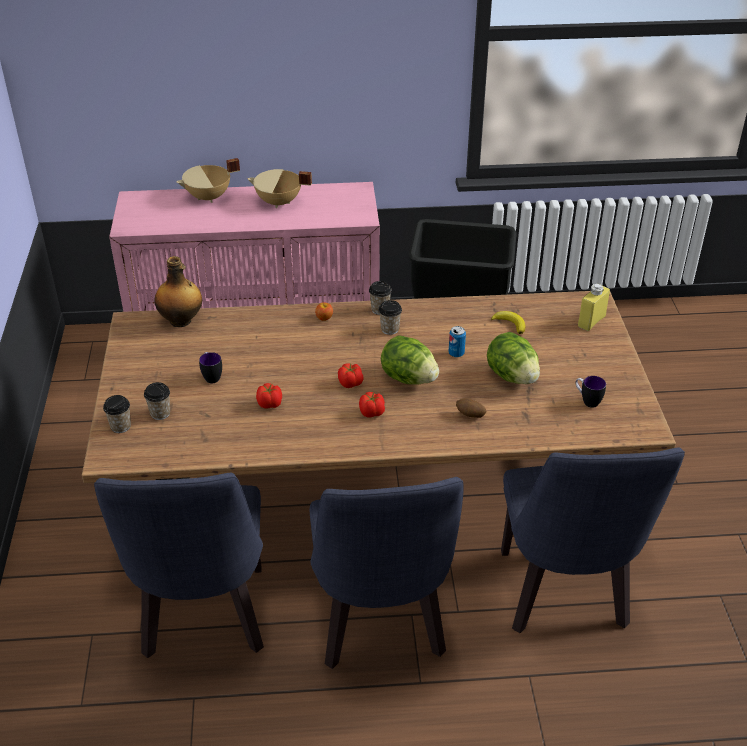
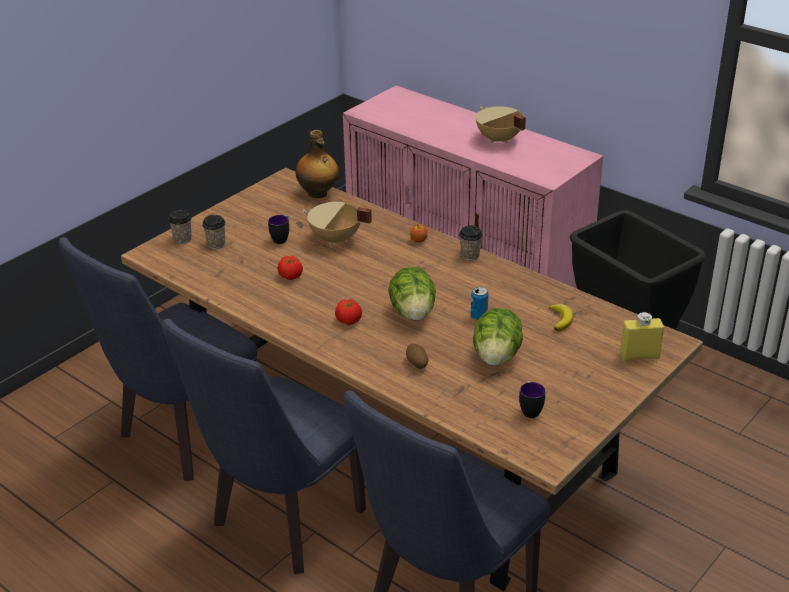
camera: 45 degrees right, 5 degrees down
beige cooking pot [177,158,240,203] -> beige cooking pot moved to [303,202,372,246]
tomato [338,363,364,388] -> none
cup [379,300,402,335] -> none

